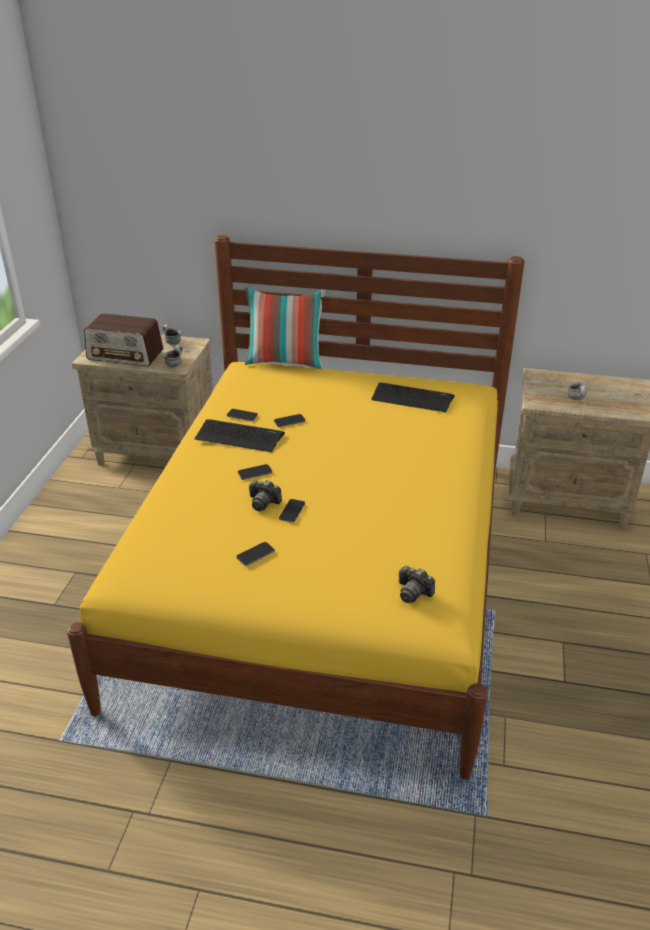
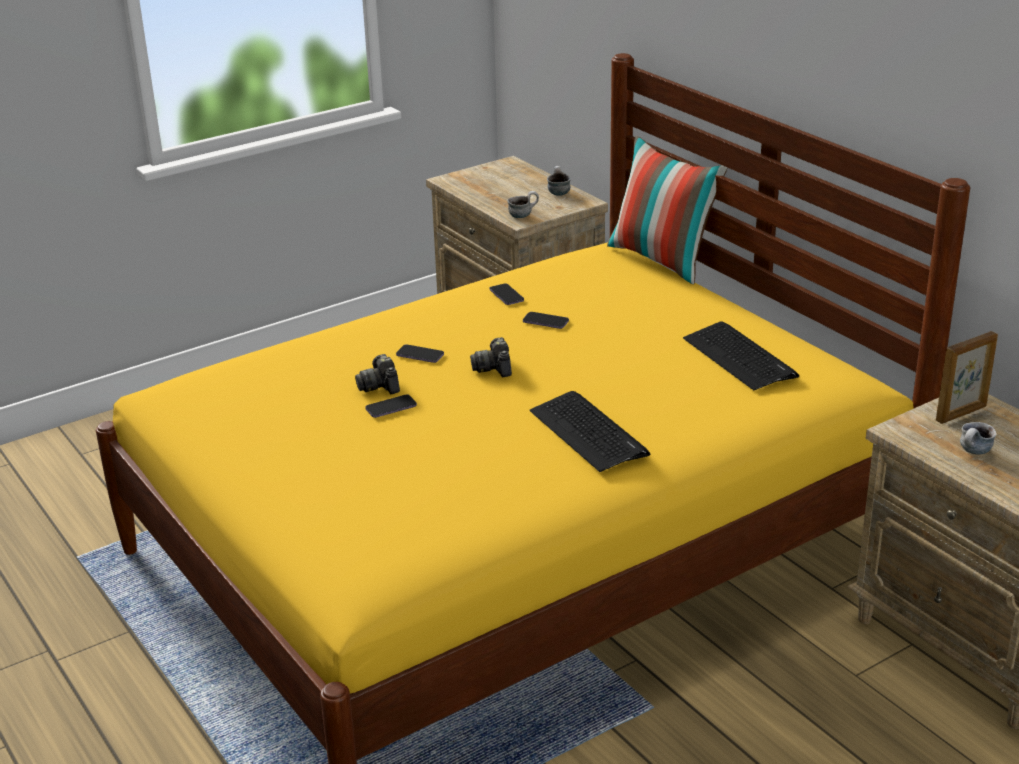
camera: 45 degrees right, 5 degrees down
radio [84,313,163,366] -> none
keyboard [195,419,285,452] -> keyboard moved to [530,391,650,472]
phone [236,542,275,566] -> none
camera [399,566,435,603] -> camera moved to [470,337,512,377]
none -> picture frame [936,331,998,424]

